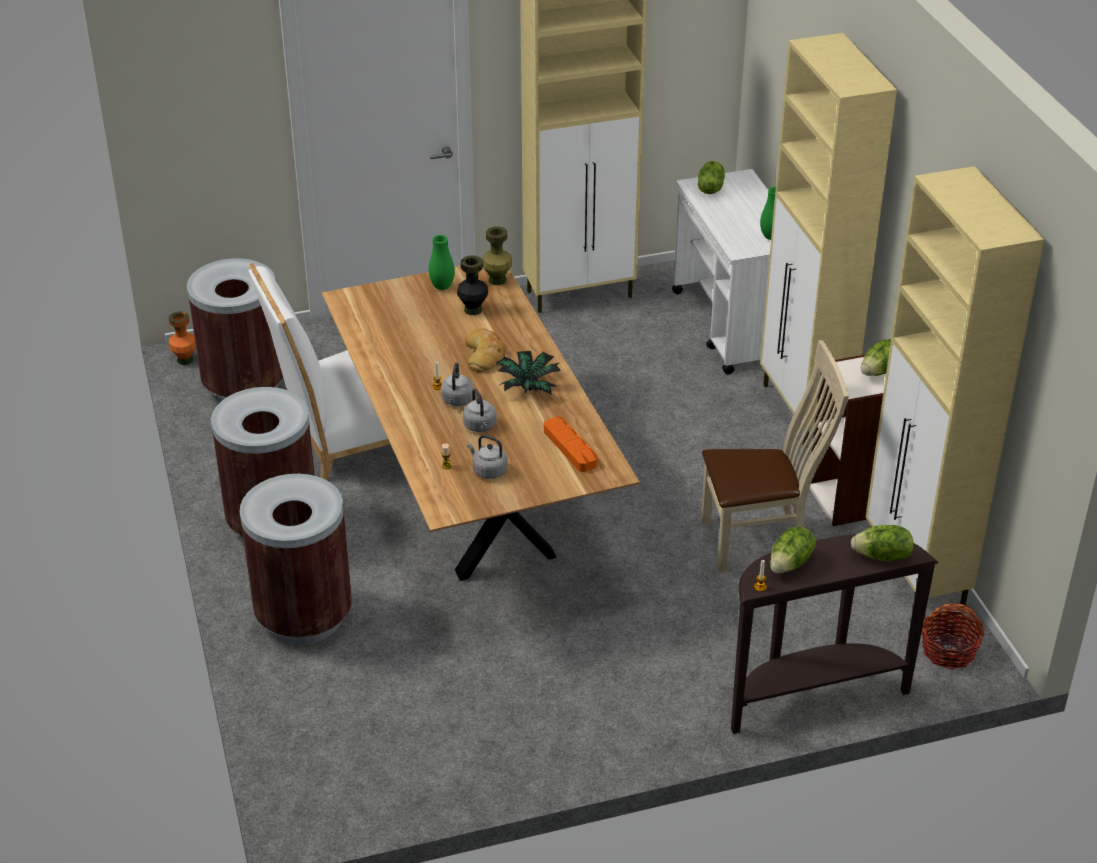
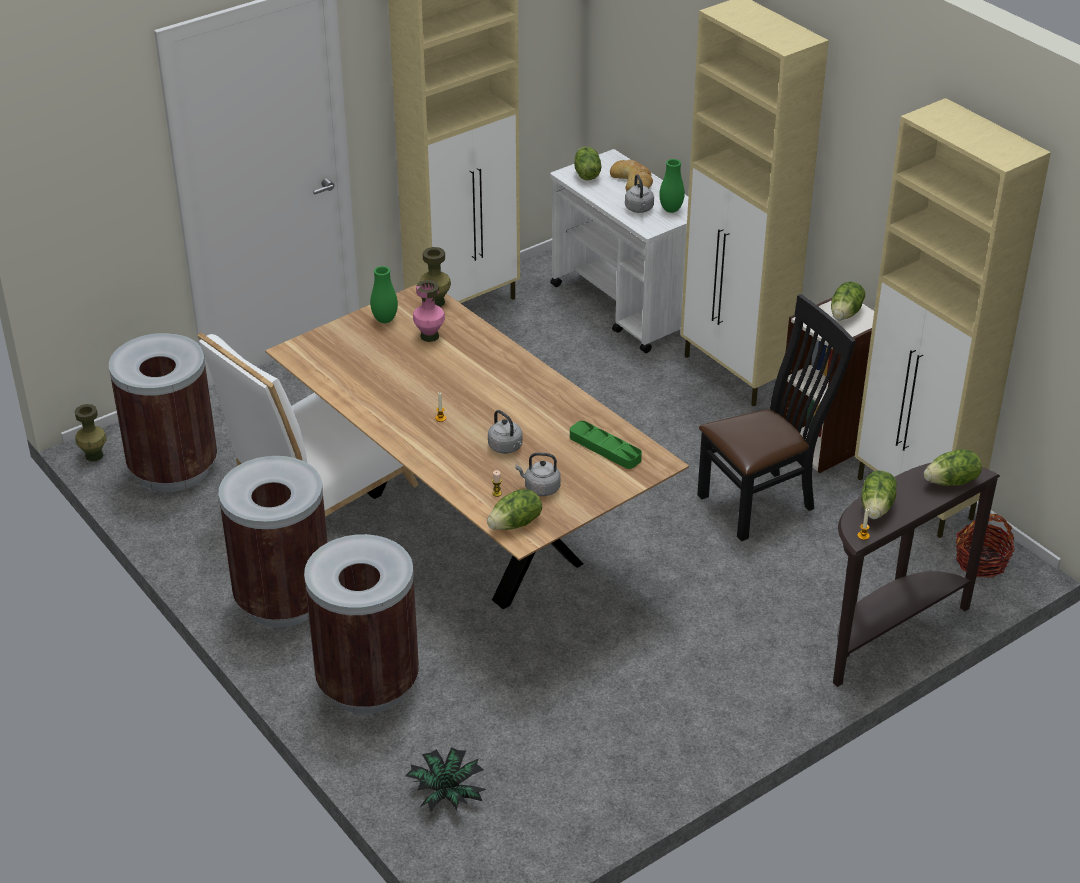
camera: 20 degrees left, 0 degrees up
orange vase [169,311,196,365] -> green vase [75,404,107,462]
grey kettle [441,363,474,406] -> grey kettle moved to [625,174,654,213]
black vase [457,255,488,315] -> pink vase [413,280,445,342]
bread [465,329,506,372] -> bread moved to [610,160,653,191]
potted plant [496,351,561,395] -> potted plant moved to [405,747,486,812]
orange tray [544,417,598,472] -> green tray [570,421,642,469]
beige chair [701,340,849,573] -> black chair [697,294,856,541]
none -> lettuce [487,489,542,530]

